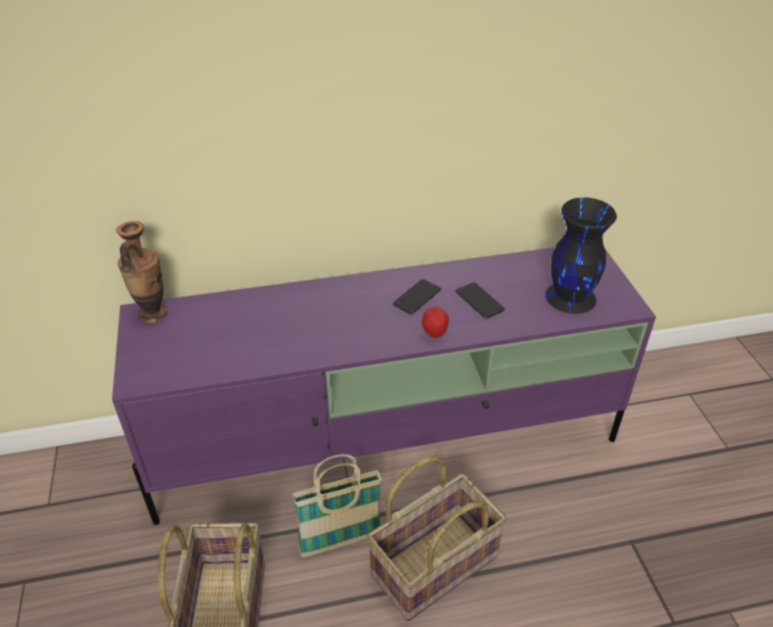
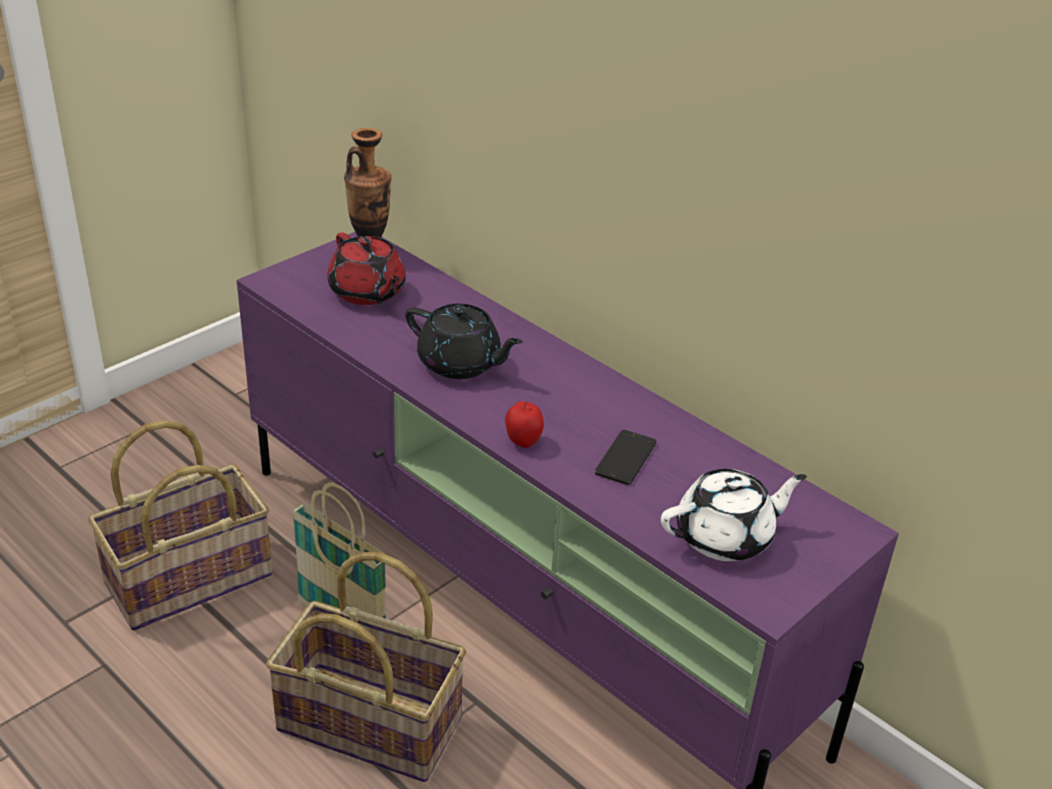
camera: 55 degrees right, 5 degrees down
phone [393,279,441,314] -> none
black vase [545,197,617,314] -> white teapot [661,469,807,561]
none -> red teapot [327,232,406,305]
none -> black teapot [405,303,523,379]

